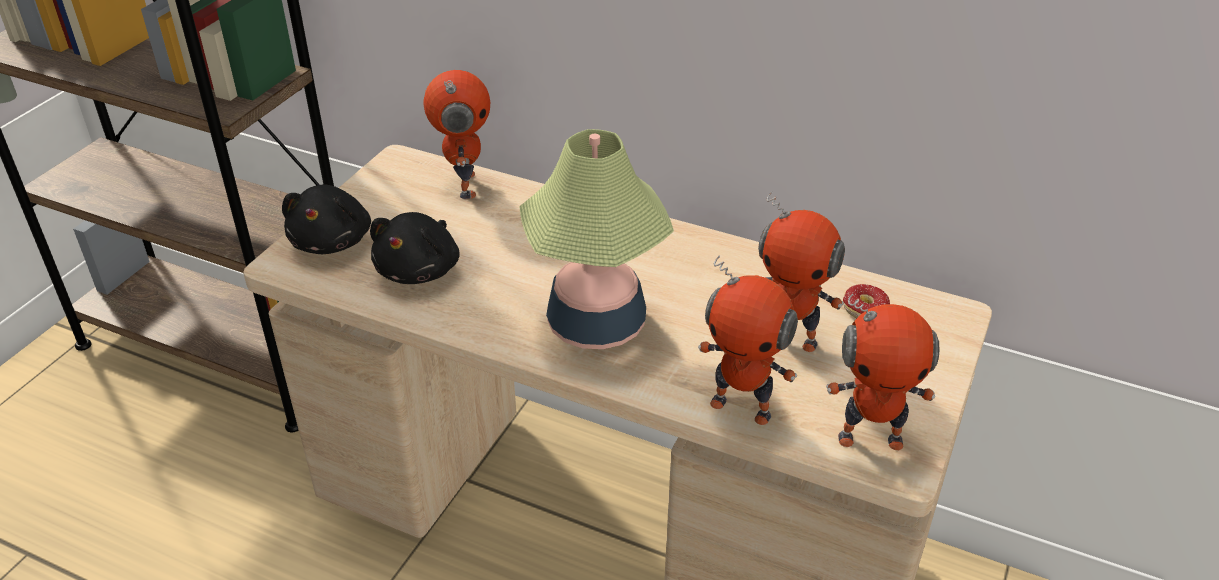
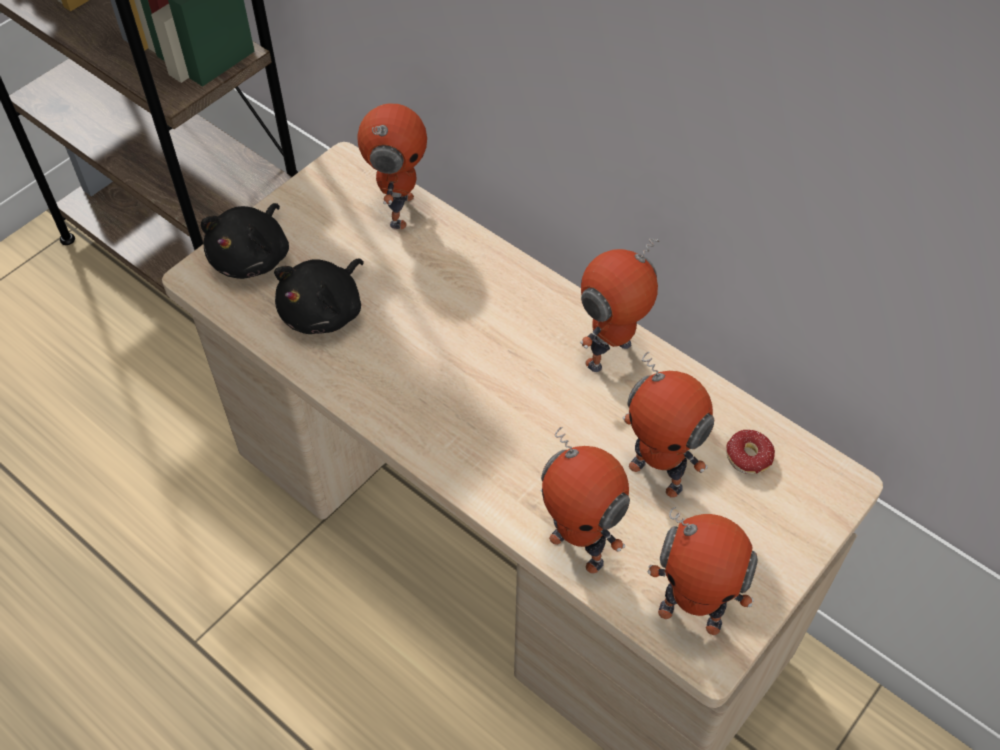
camera: 15 degrees right, 15 degrees up
table lamp [519,129,674,349] -> none
none -> toy robot [580,238,659,372]

